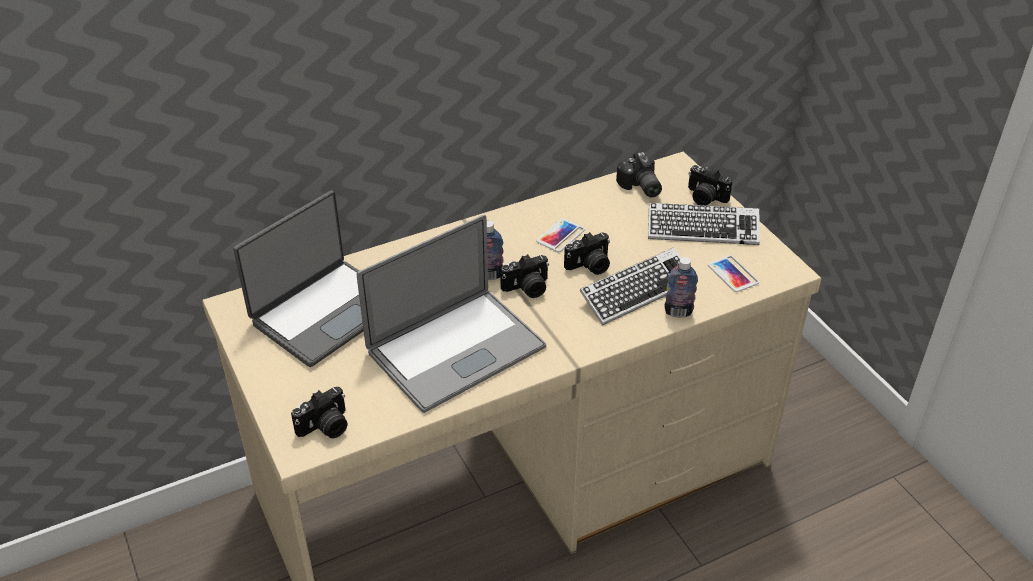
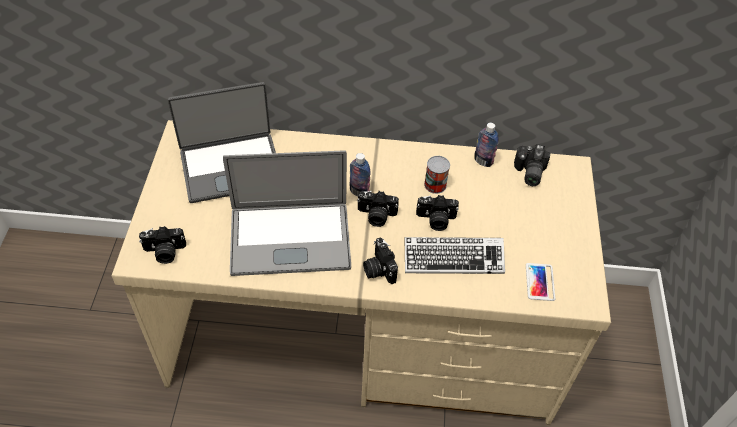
camera: 30 degrees right, 10 degrees up
phone [536,218,585,252] -> can [424,156,450,194]
keyboard [648,203,760,245] -> none
bottle [664,257,698,317] -> bottle moved to [474,123,499,167]
camera [688,165,733,206] -> camera moved to [363,237,398,284]

